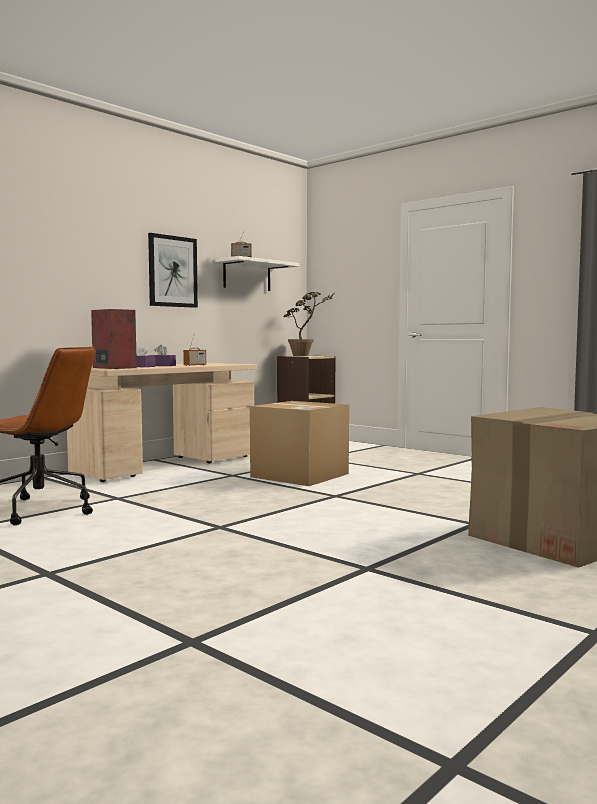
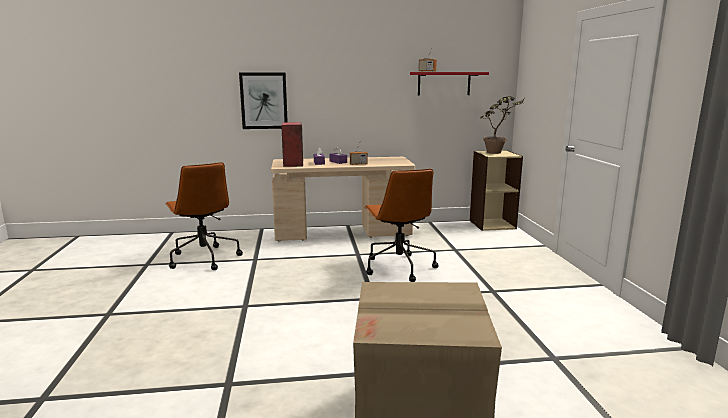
camera: 40 degrees right, 10 degrees up
picture [148,233,198,308] -> picture moved to [239,73,288,129]
white shelf [215,256,300,291] -> red shelf [410,72,489,96]
cardboard box [250,401,349,486] -> brown office chair [364,169,438,282]

